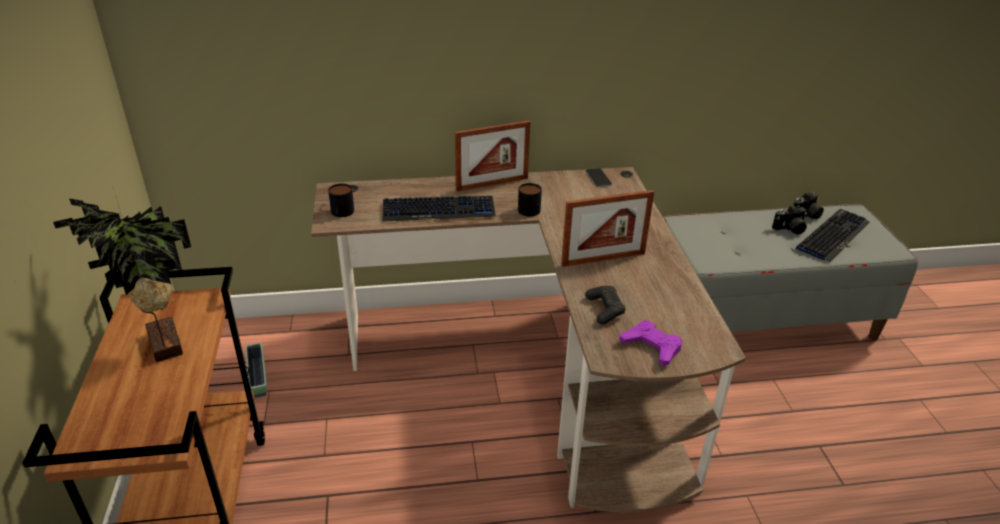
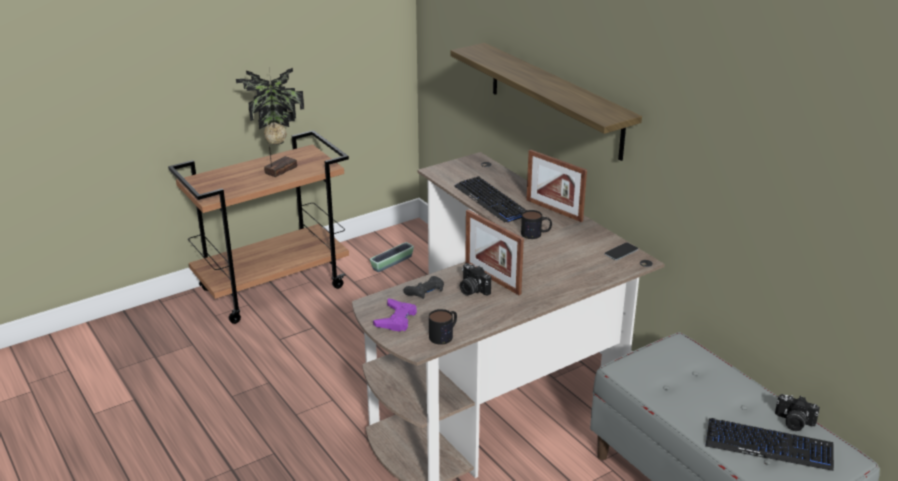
camera: 65 degrees right, 5 degrees down
mug [328,184,354,217] -> mug moved to [429,309,457,345]
camera [772,205,807,235] -> camera moved to [460,263,491,295]
none -> shelf [451,43,642,161]

